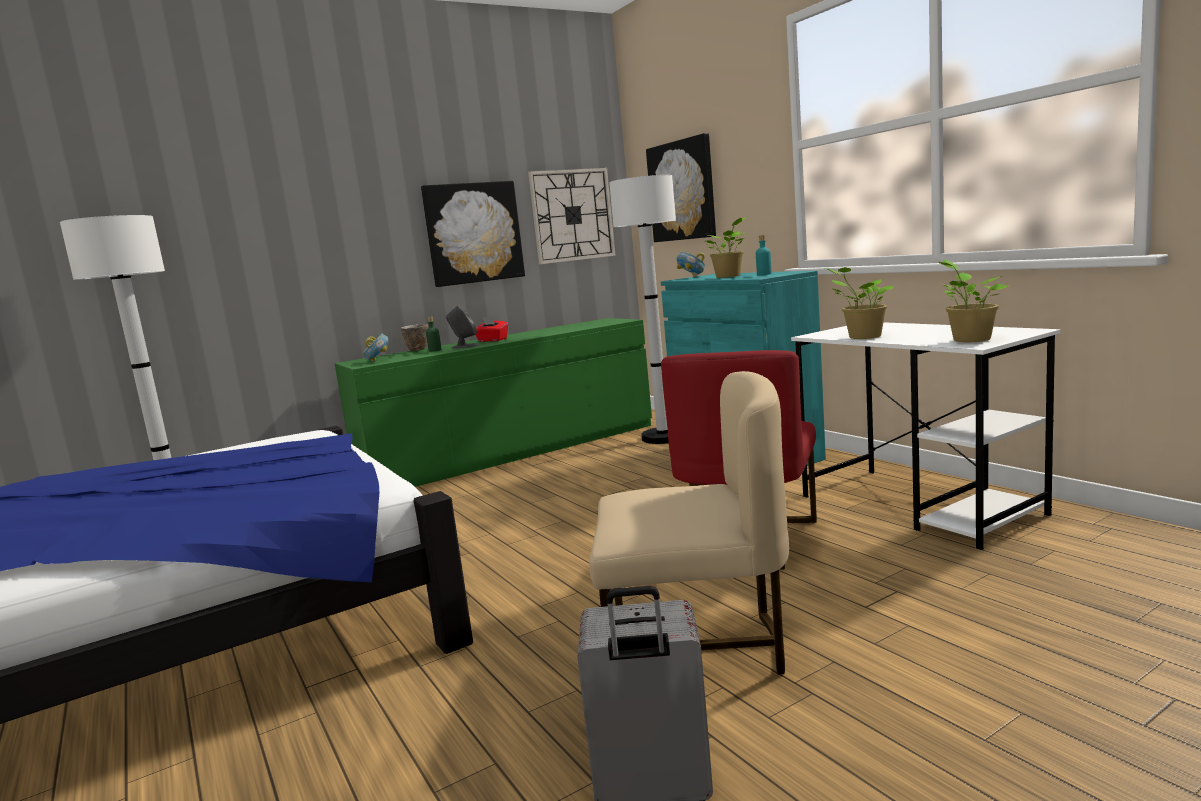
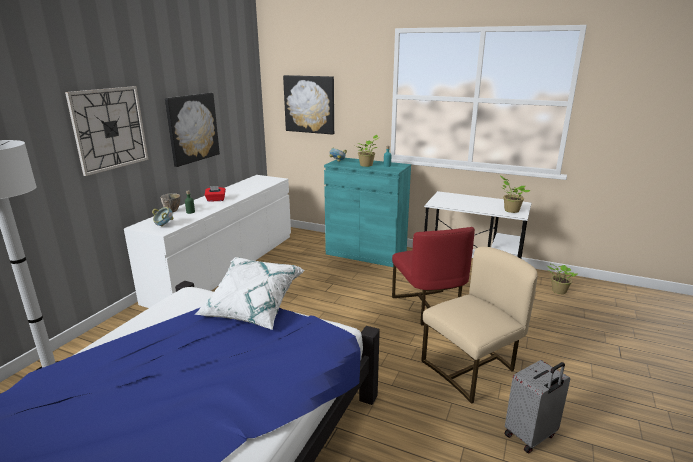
camera: 35 degrees left, 10 degrees up
green dresser [334,318,652,487] -> white dresser [124,175,291,308]
grey speaker [446,305,479,349] -> none
wall clock [528,168,616,264] -> wall clock moved to [65,86,148,176]
white floor lamp [609,175,676,444] -> none
potted plant [825,267,894,339] -> potted plant moved to [547,263,578,294]
none -> white pillow [195,257,305,330]

